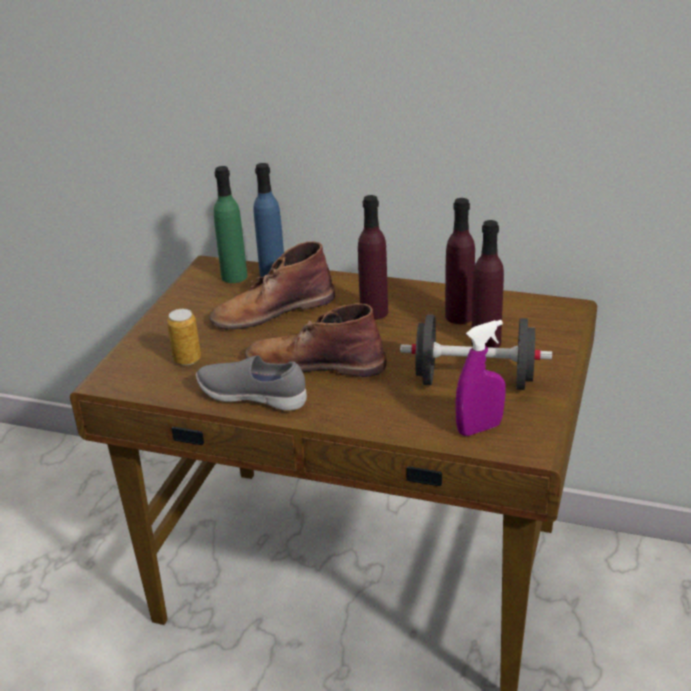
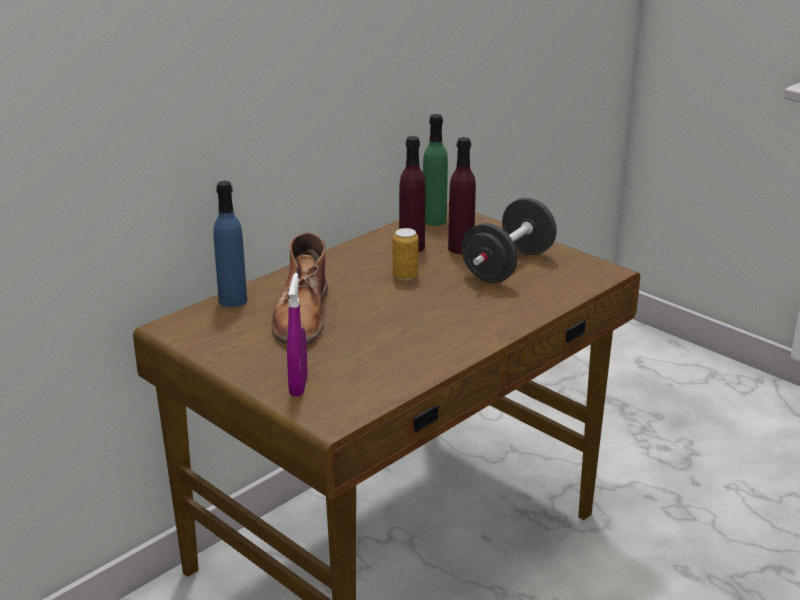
camera: 65 degrees left, 5 degrees down
can [167,309,201,365] -> can moved to [393,228,419,280]
grey shoe [196,355,307,411] -> none
green bottle [214,166,247,283] -> green bottle moved to [423,114,448,226]
brown boot [245,303,387,377] -> none
purple bottle [358,195,388,320] -> none
purple spray bottle [455,320,505,436] -> purple spray bottle moved to [287,273,308,396]

